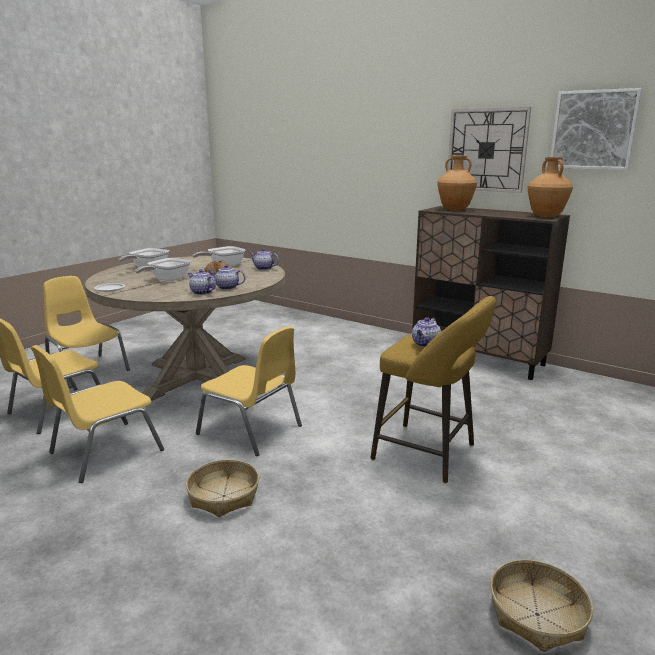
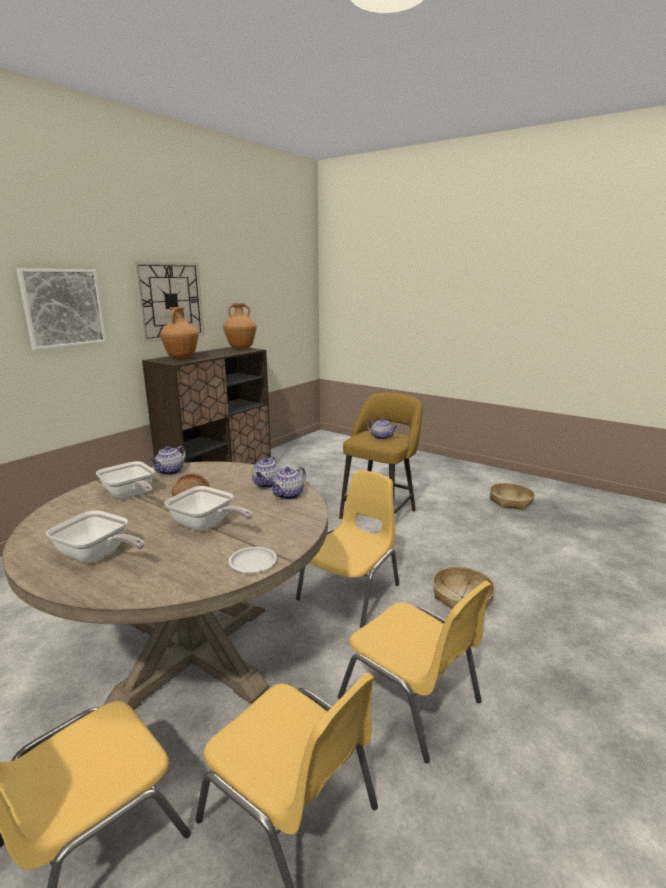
camera: 90 degrees left, 0 degrees up
picture [551,88,642,170] -> picture moved to [16,269,107,350]

